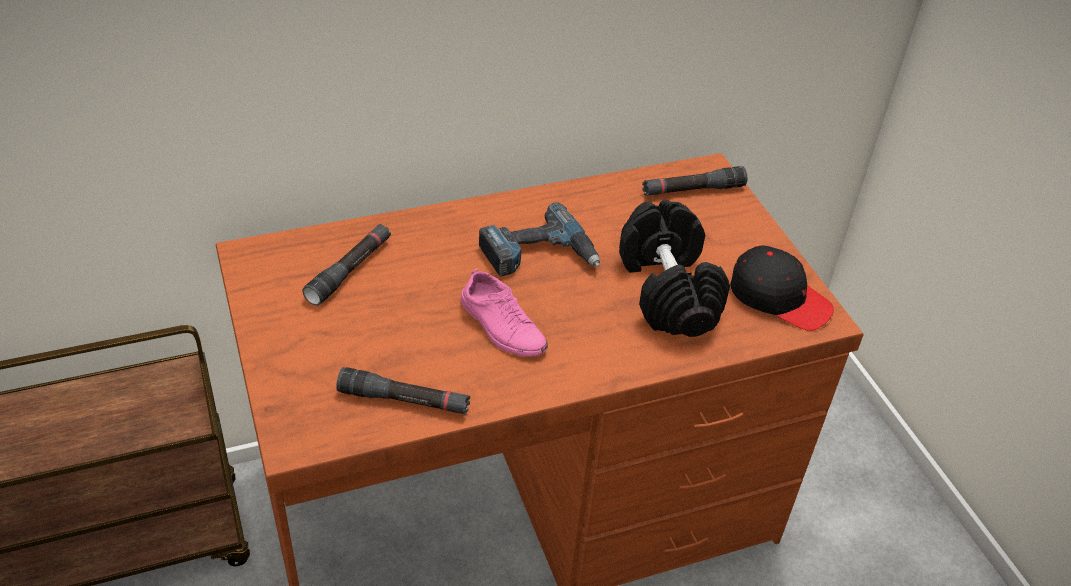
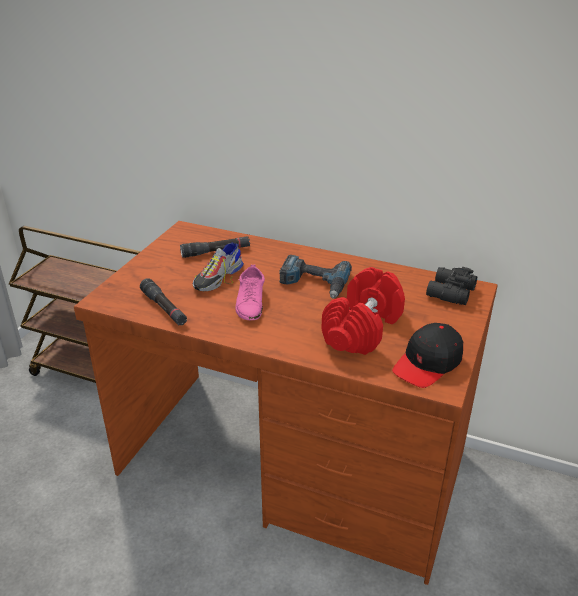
camera: 45 degrees right, 10 degrees down
black dumbbell [619,200,730,337] -> red dumbbell [321,267,405,355]
black flashlight [642,166,747,196] -> black binoculars [426,267,477,305]
black cap [730,245,834,331] -> black cap turned 60 degrees clockwise [392,323,463,388]
none -> shoe [193,241,244,291]

